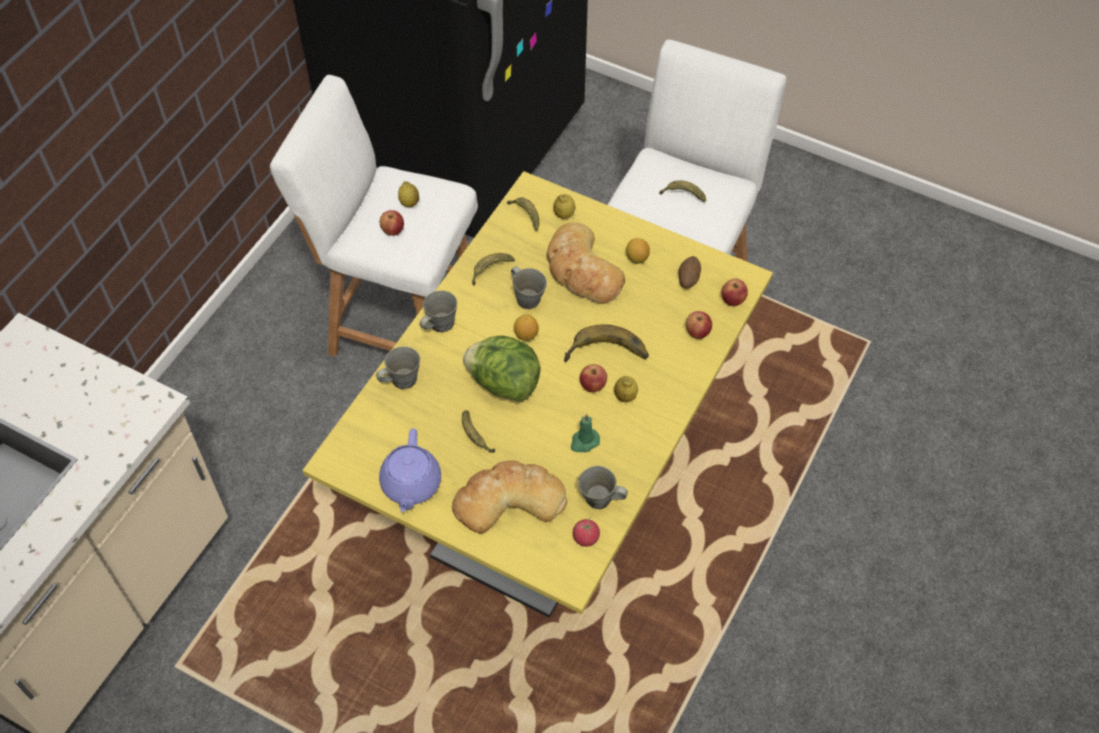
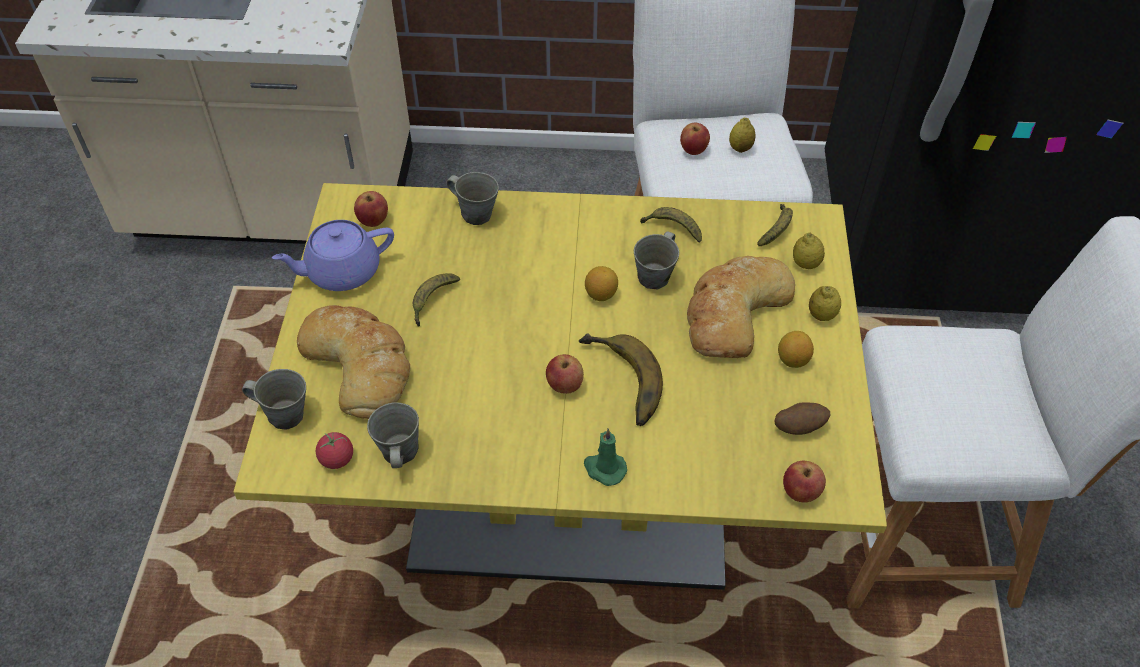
camera: 65 degrees right, 5 degrees down
grey mug [419,291,457,332] -> grey mug moved to [242,369,306,429]
lettuce [463,336,541,402] -> none
green candle [571,414,600,452] -> green candle moved to [584,429,627,486]
lemon [614,376,638,402] -> lemon moved to [809,286,841,321]
banana [659,181,706,203] -> none
apple [686,311,712,339] -> apple moved to [354,191,388,227]

